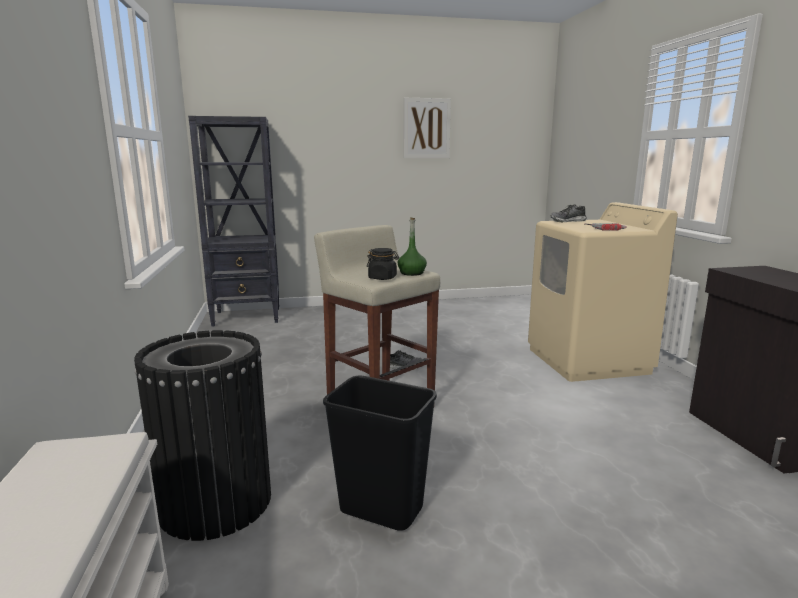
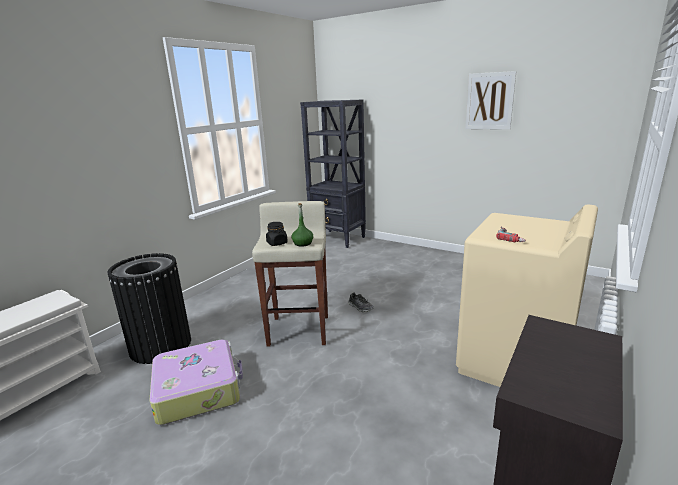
camera: 45 degrees right, 5 degrees up
black trash can [323,376,437,531] -> suitcase [149,340,243,425]
shoe [550,205,587,222] -> none

